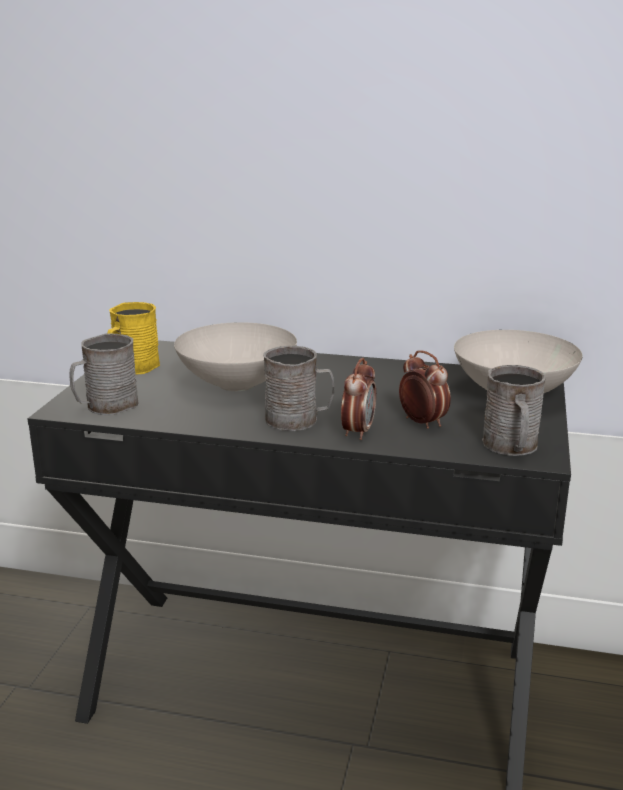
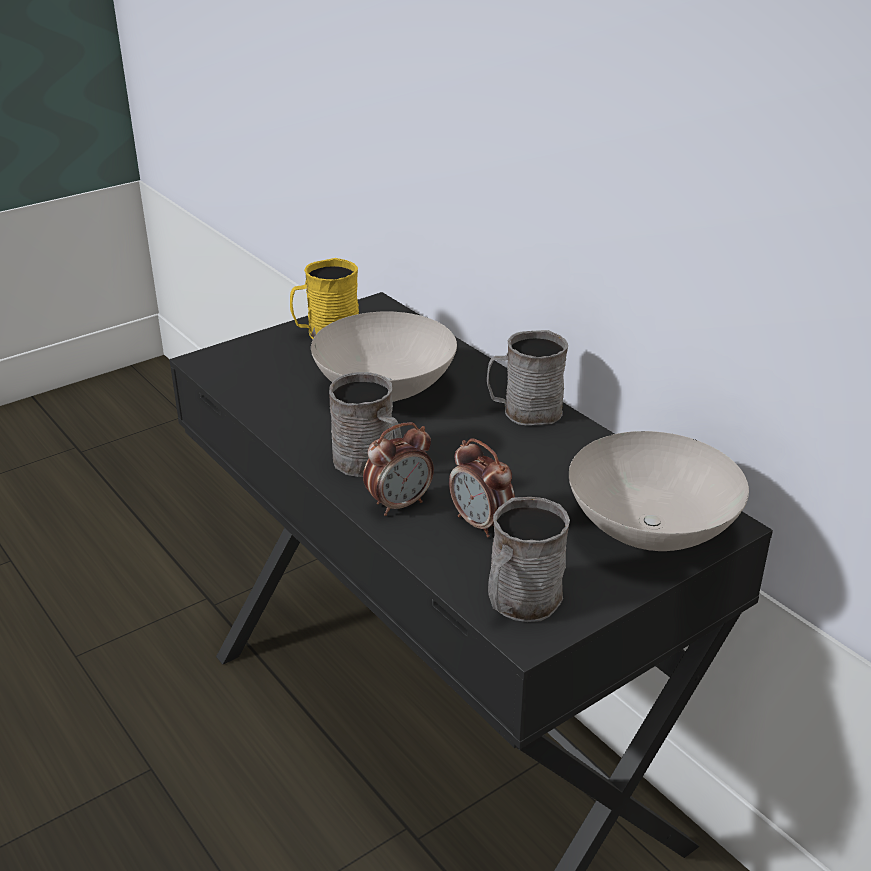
camera: 40 degrees right, 10 degrees up
grey mug [69,333,138,415] -> grey mug moved to [487,330,568,425]
alarm clock [399,350,451,429] -> alarm clock turned 135 degrees clockwise [449,438,515,537]

